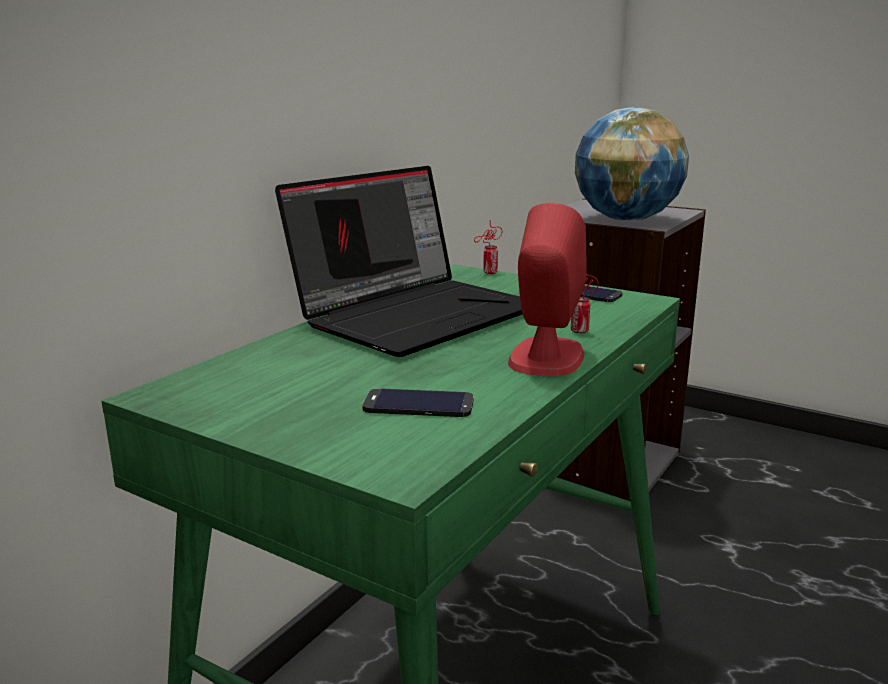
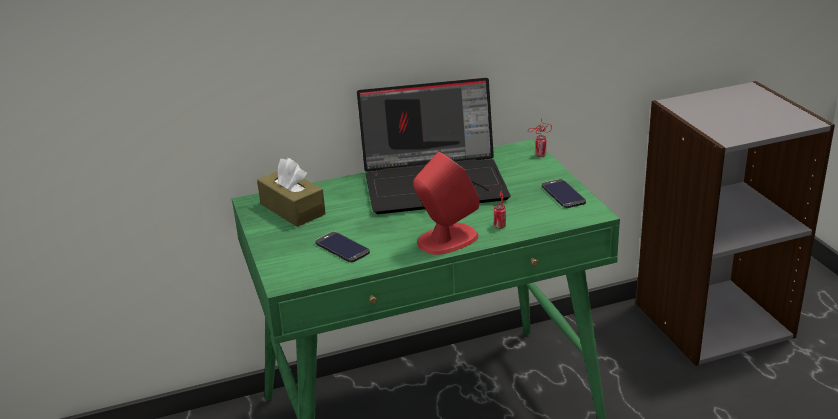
camera: 40 degrees right, 10 degrees up
globe [575,107,689,221] -> none
none -> brown tissue box [257,158,326,227]

